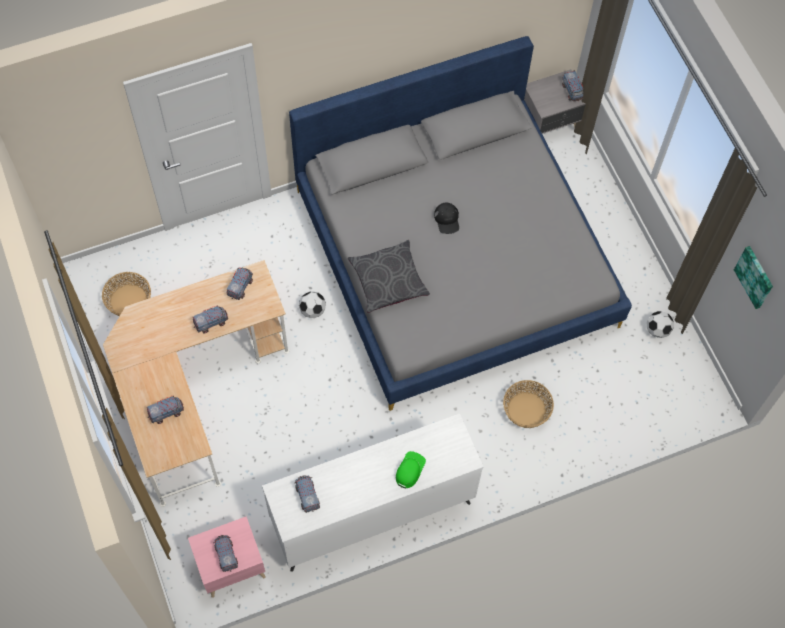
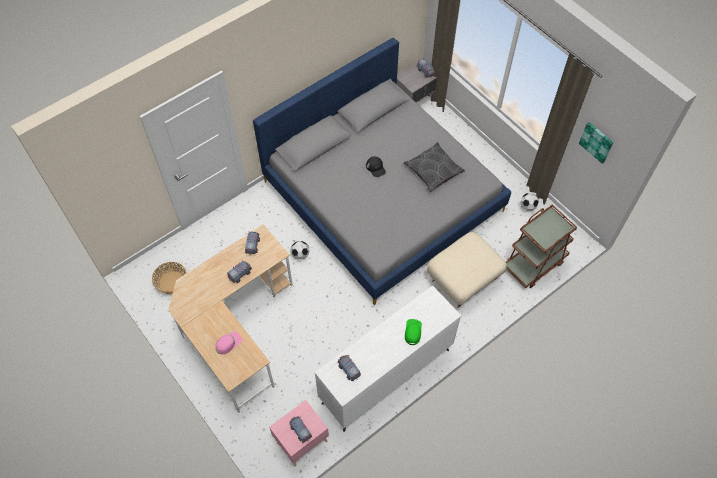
camera: 15 degrees left, 5 degrees down
toy truck [147,396,184,424] -> pink cap [216,332,242,354]
grey pillow [348,240,430,313] -> grey pillow moved to [404,142,465,192]
basket [503,380,554,428] -> beige ottoman [427,232,507,308]
none -> brown cart [506,205,577,288]

